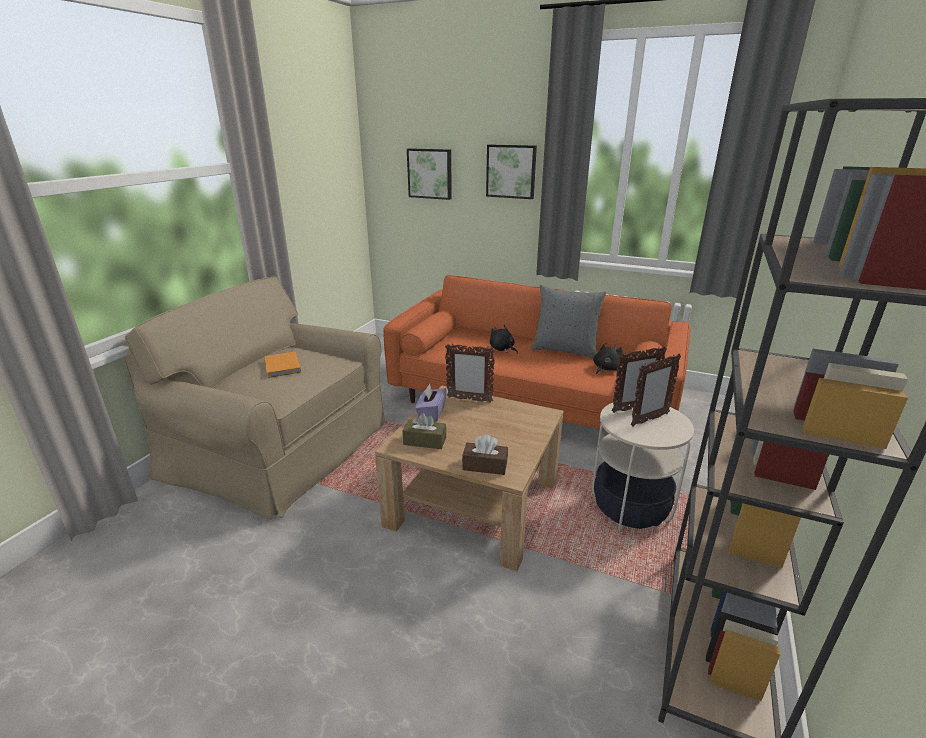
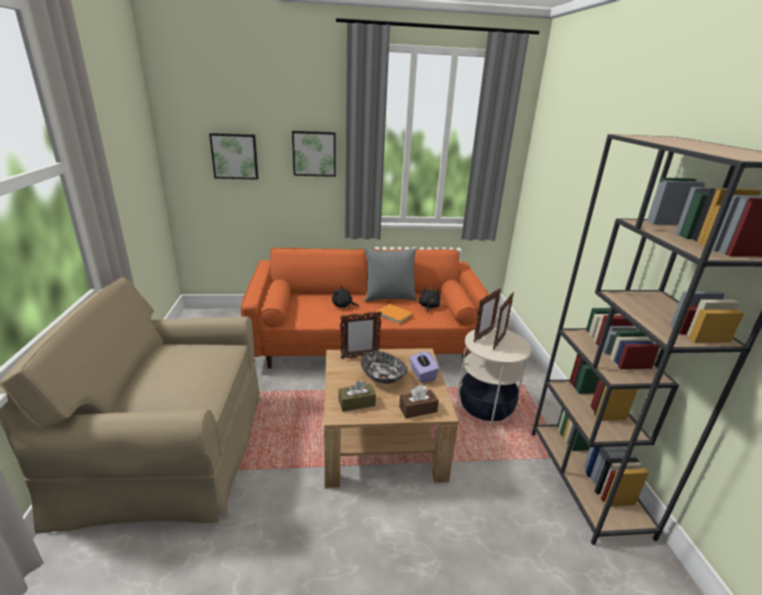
camera: 30 degrees left, 0 degrees up
orange book [264,352,301,378] -> orange book moved to [376,304,413,324]
purple tissue box [415,384,447,421] -> purple tissue box moved to [409,350,439,382]
none -> bowl [361,351,408,384]

